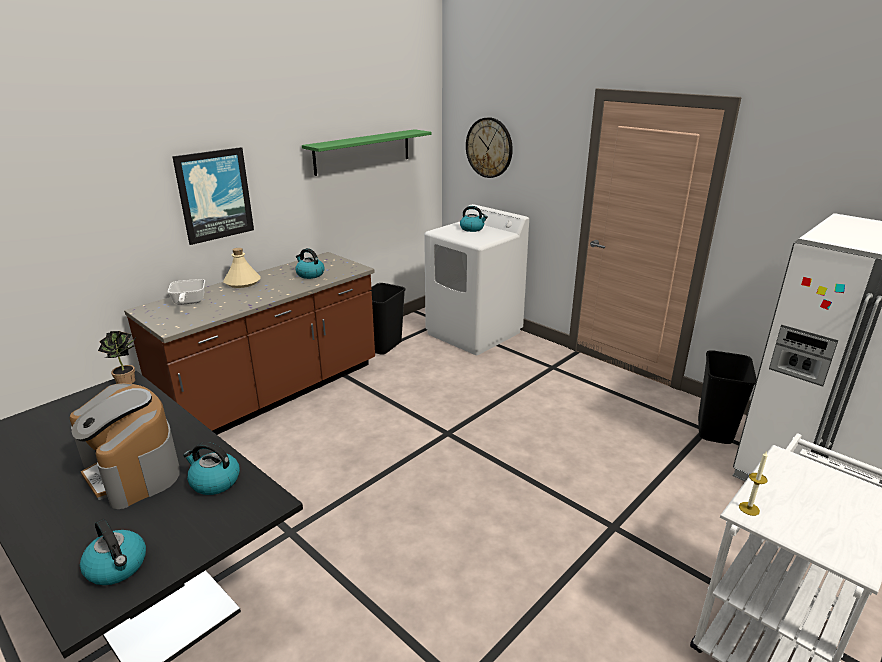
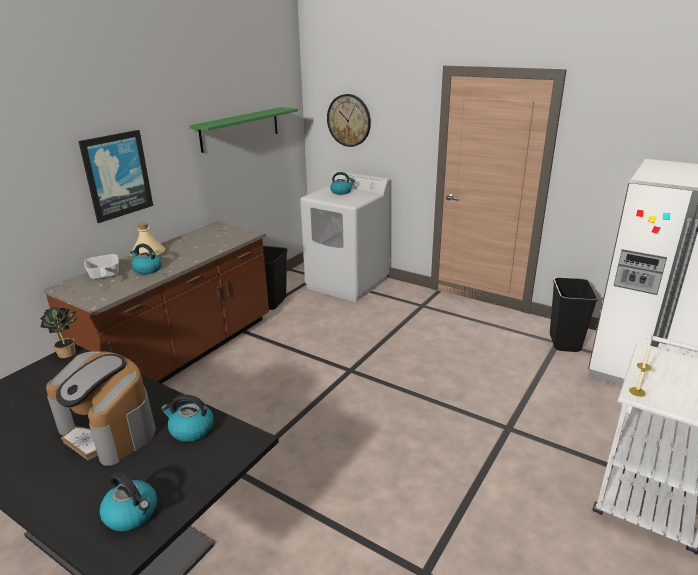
camera: 10 degrees left, 0 degrees up
kettle [295,248,325,279] -> kettle moved to [130,243,162,274]

